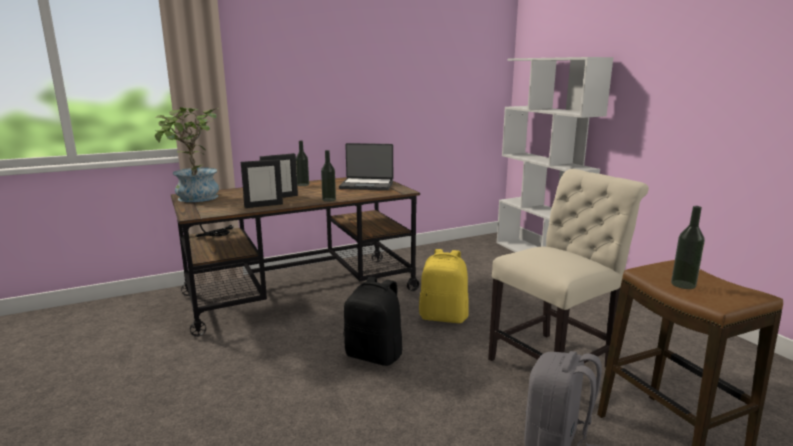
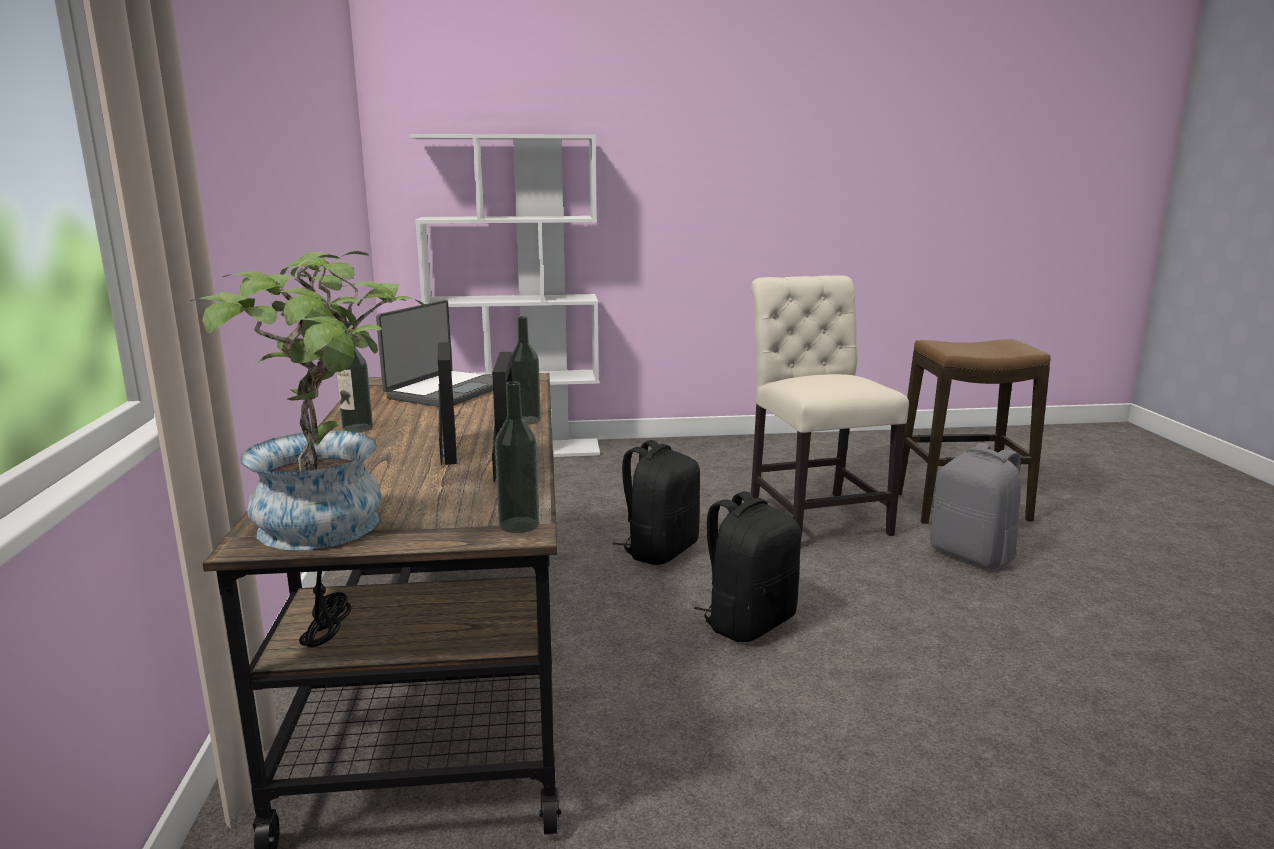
camera: 70 degrees left, 0 degrees up
yellow backpack [419,249,469,323] -> black backpack [613,440,700,565]
bottle [671,206,705,289] -> bottle moved to [495,381,540,533]

